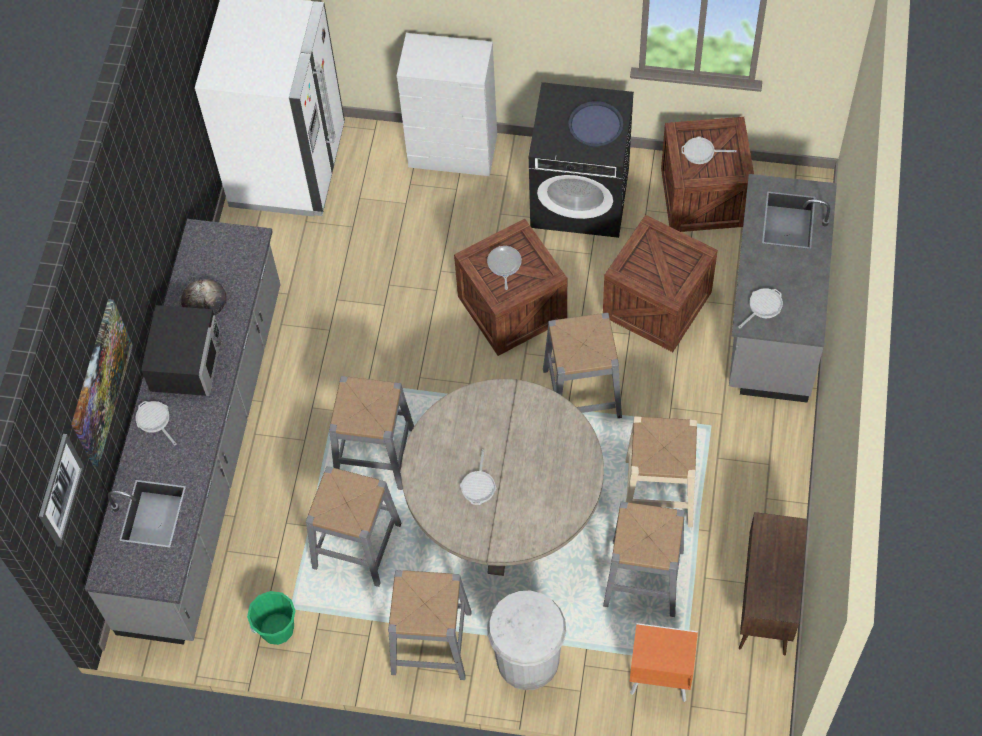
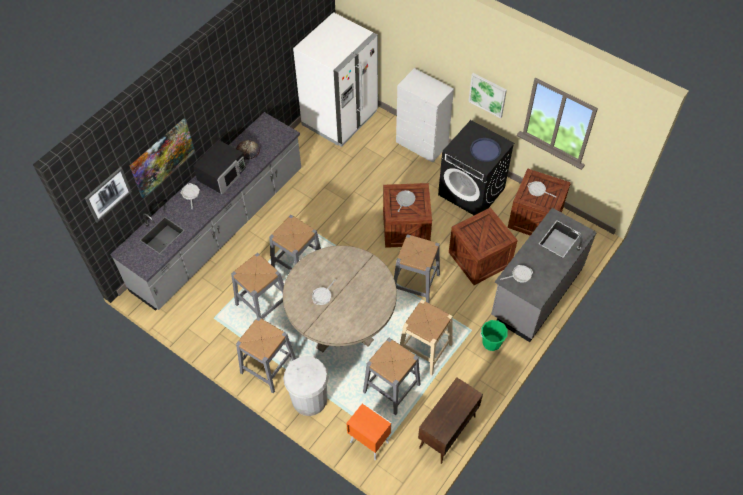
camera: 25 degrees right, 5 degrees down
green bucket [247,591,295,645] -> green bucket moved to [480,320,508,351]
none -> picture [468,73,507,118]

